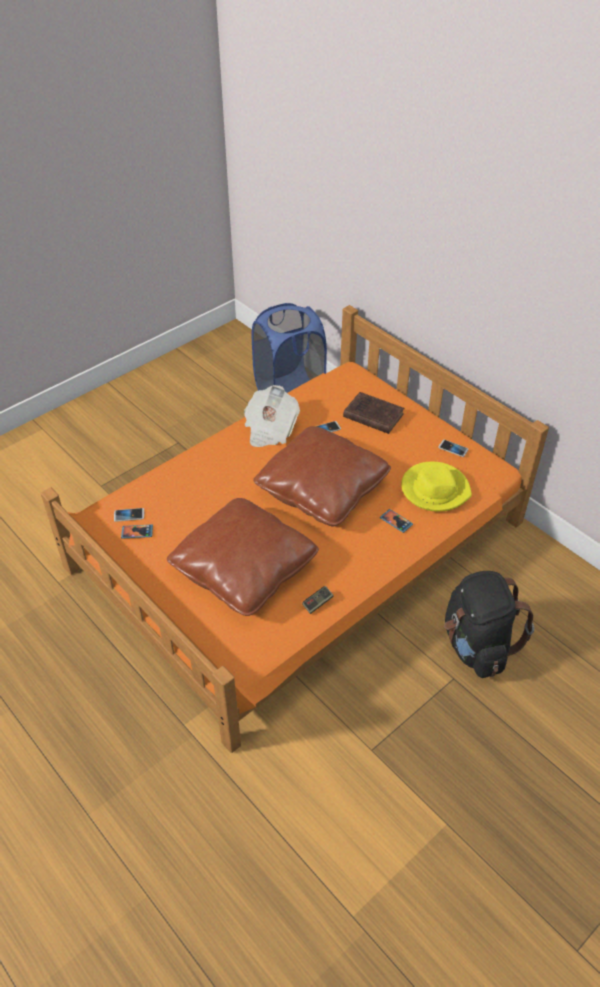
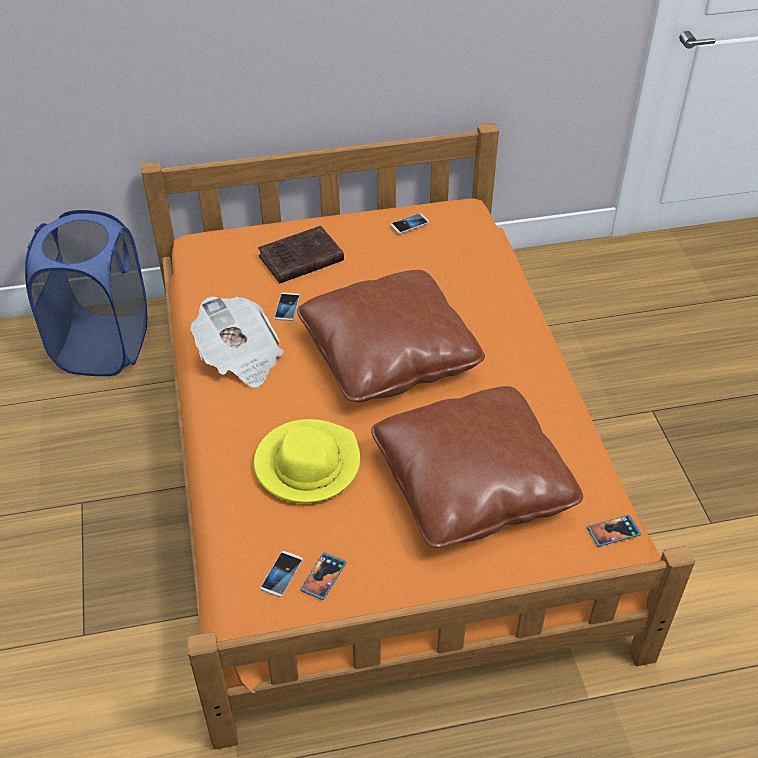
camera: 60 degrees left, 0 degrees up
game controller [302,586,334,614] -> none
phone [380,509,413,533] -> phone moved to [587,515,641,547]
yellow hat [401,462,472,512] -> yellow hat moved to [254,419,360,504]
black backpack [444,571,534,678] -> none

